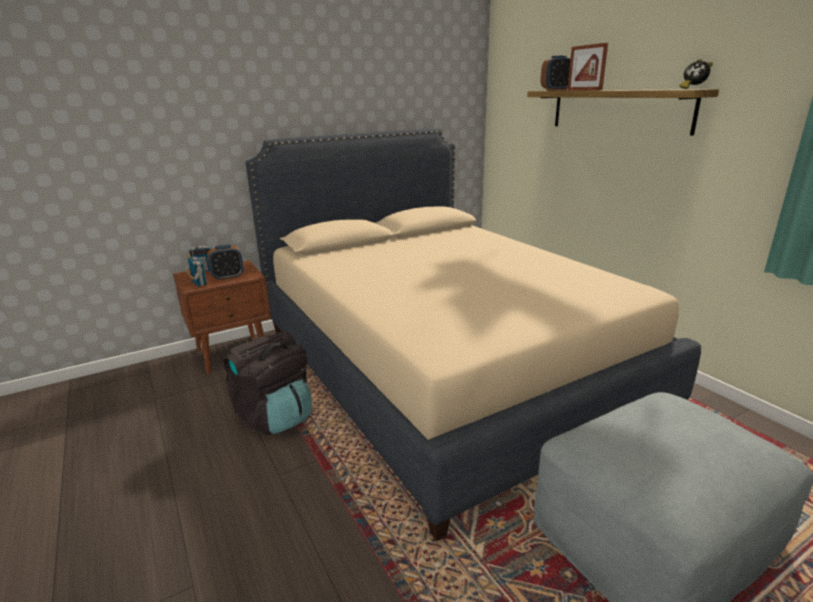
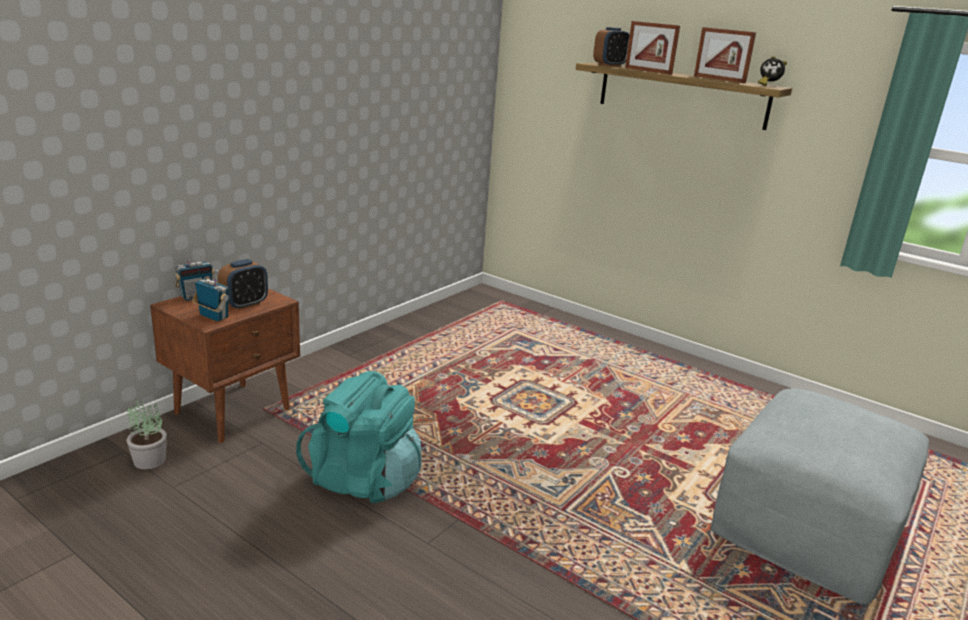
camera: 25 degrees left, 0 degrees up
black backpack [224,332,312,435] -> turquoise backpack [296,371,422,503]
beige bed [245,128,701,541] -> none
none -> potted plant [127,398,167,469]
none -> picture frame [694,27,756,83]

